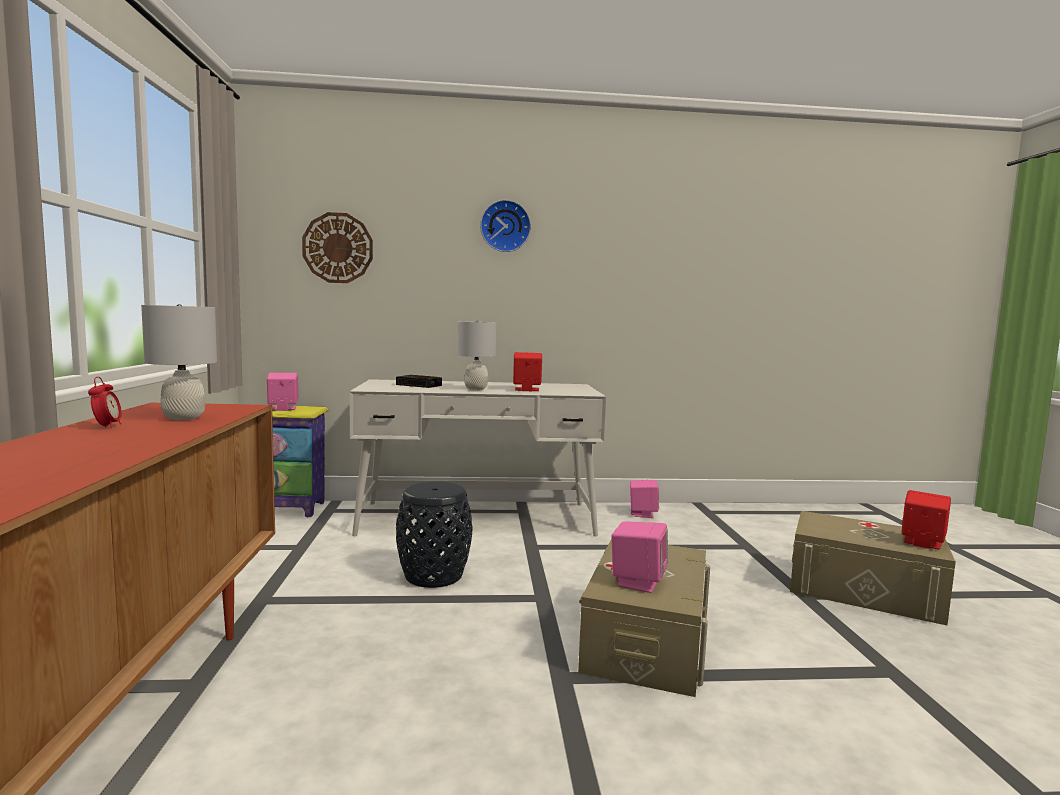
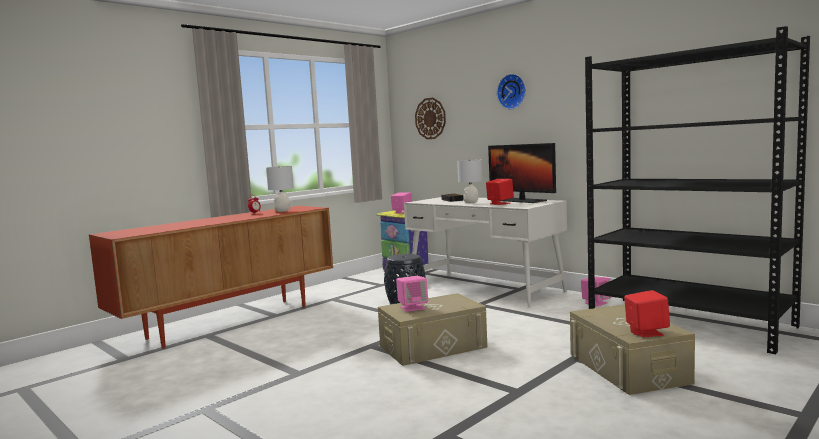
camera: 50 degrees right, 0 degrees up
none -> monitor [488,143,556,203]
none -> black bookcase [585,26,810,354]

